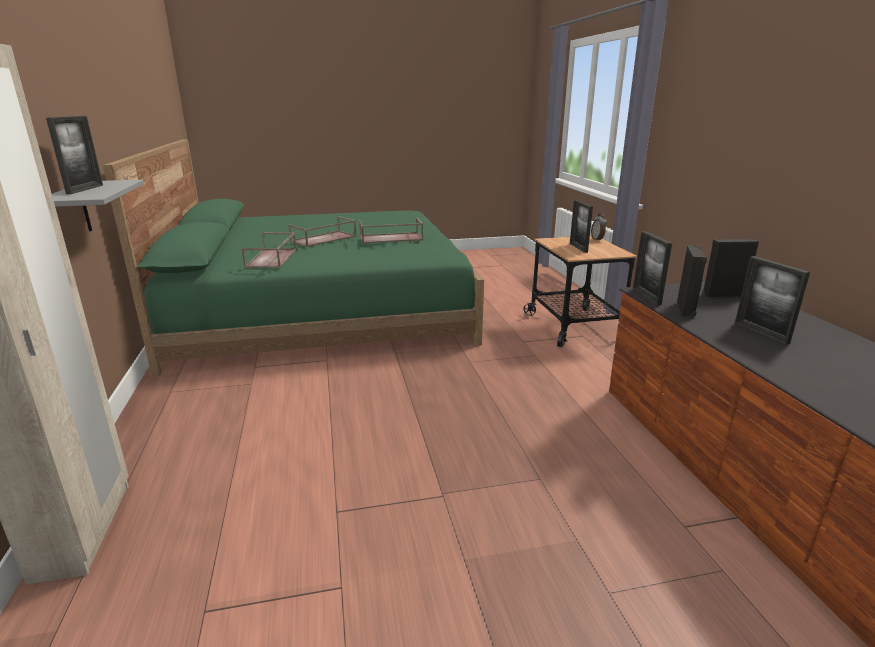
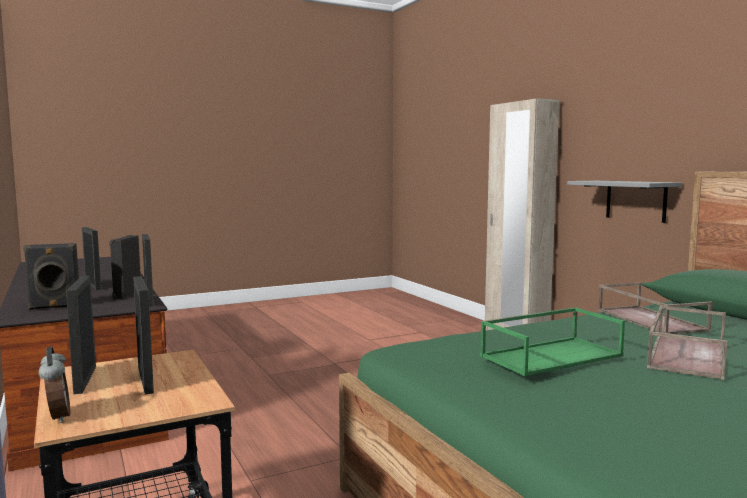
camera: 165 degrees right, 15 degrees down
picture frame [46,116,103,194] -> picture frame moved to [66,276,96,394]
brown tray [359,217,423,244] -> green tray [480,307,625,376]

